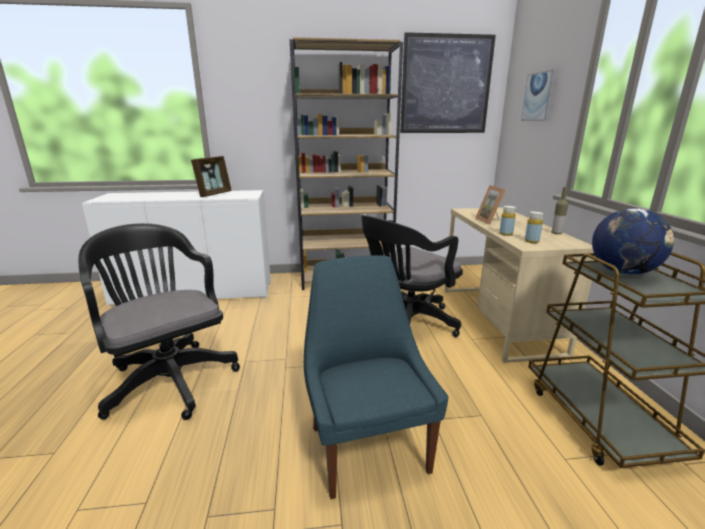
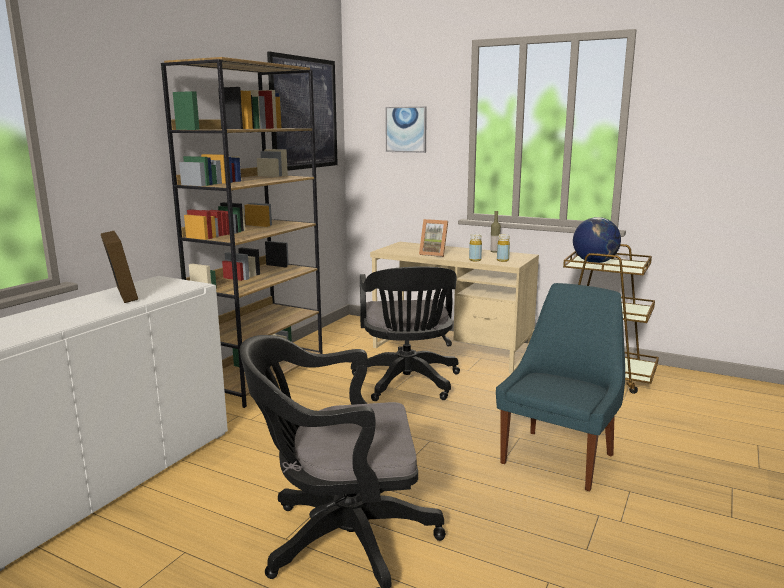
camera: 55 degrees left, 5 degrees down
blue chair [304,255,448,499] -> blue chair turned 105 degrees clockwise [496,283,625,491]

